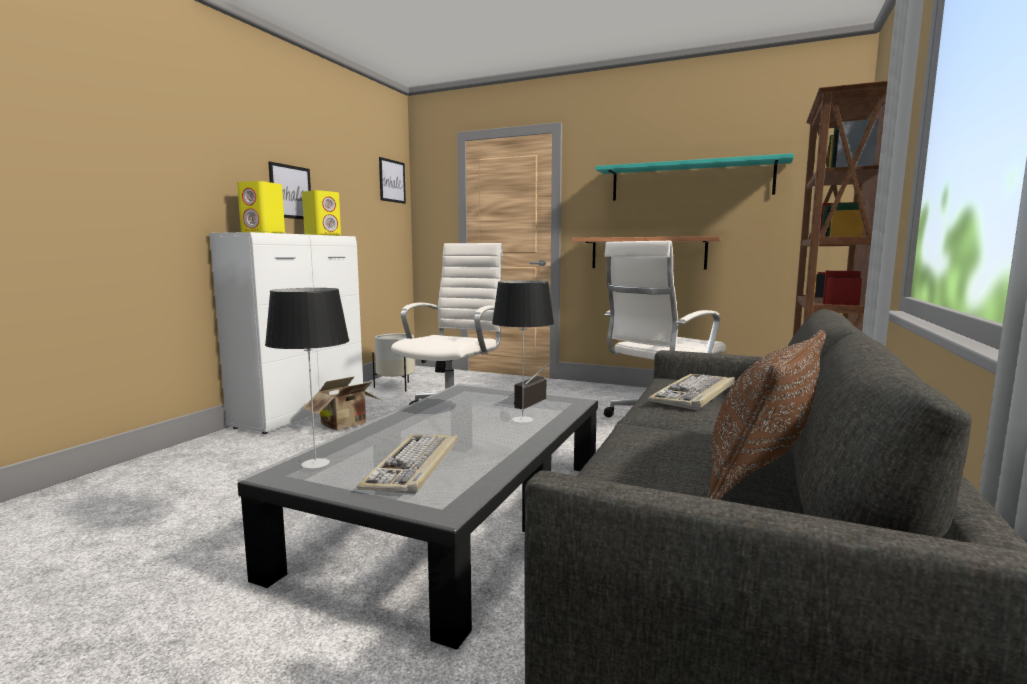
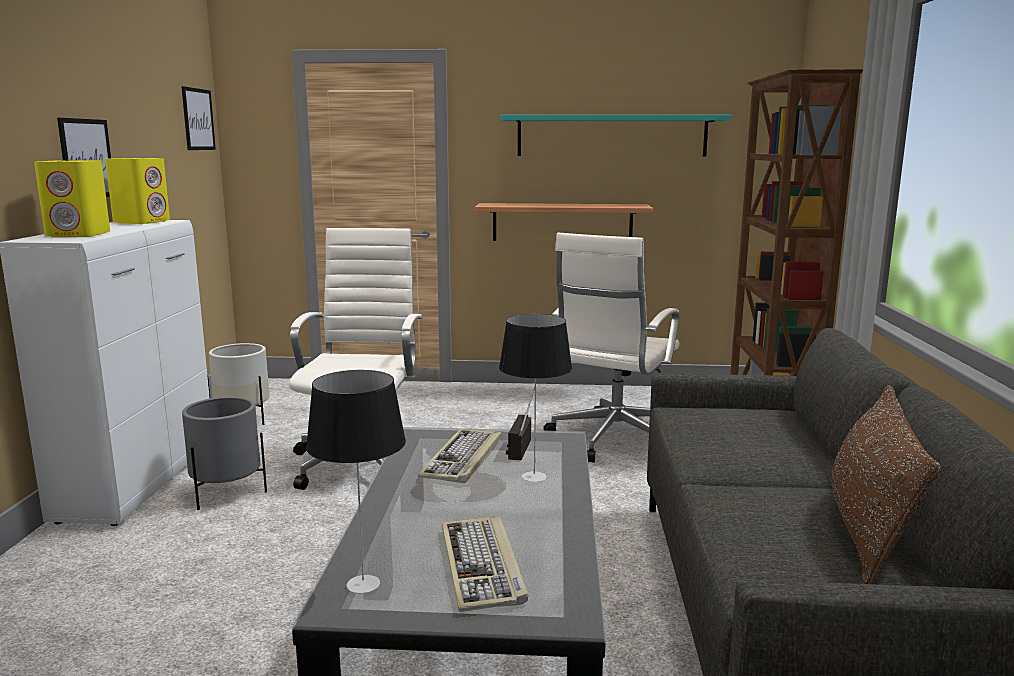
camera: 20 degrees left, 5 degrees up
cardboard box [303,376,381,430] -> grey planter [182,397,267,510]
keyboard [648,374,735,410] -> keyboard moved to [418,429,501,483]

